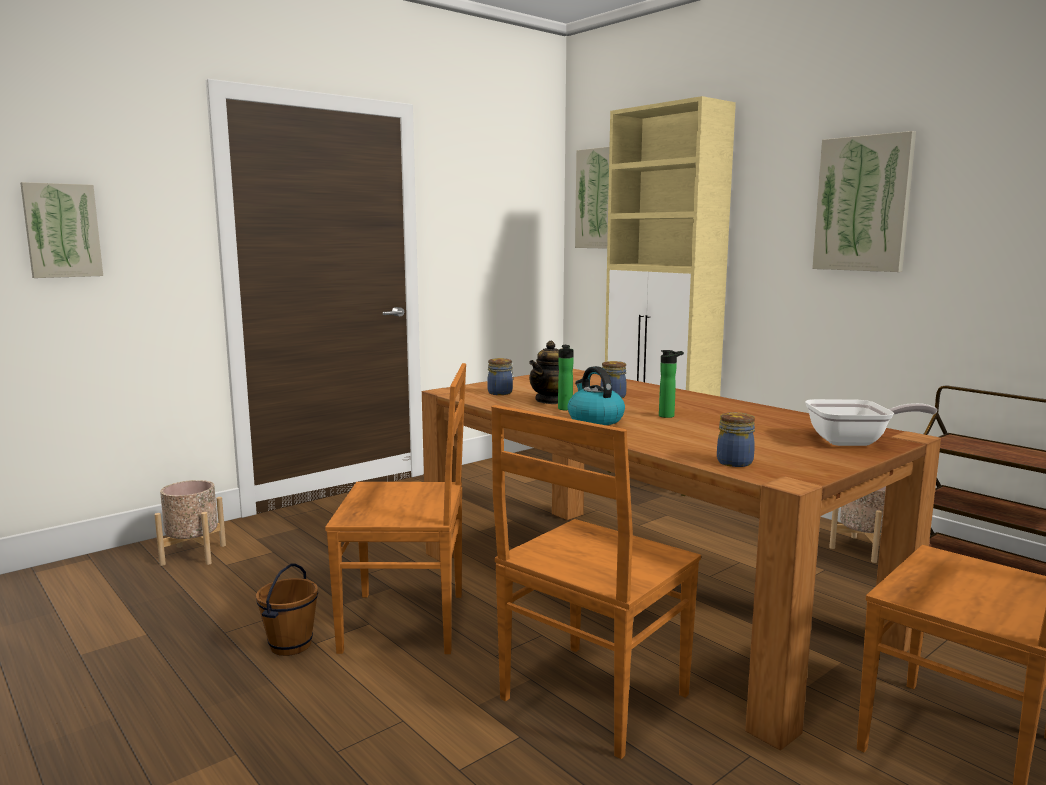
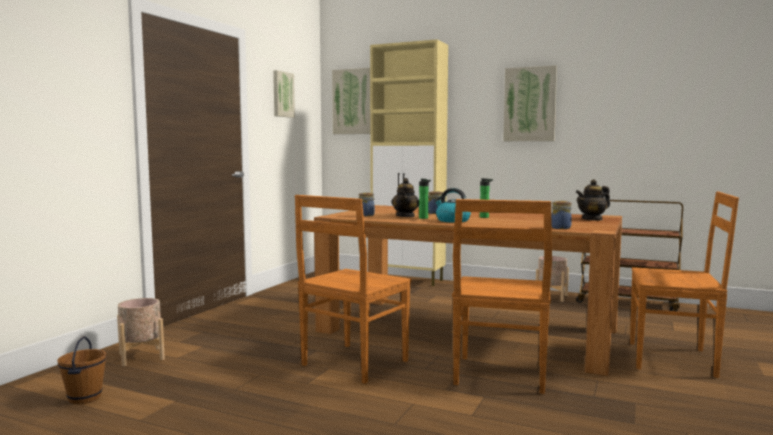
camera: 25 degrees left, 5 degrees down
picture [20,182,103,278] -> picture moved to [273,70,295,118]
brown bucket [256,563,318,656] -> brown bucket moved to [57,336,107,404]
brown chair [325,363,466,654] -> brown chair turned 150 degrees clockwise [295,195,412,384]
frying pan [805,399,937,446] -> teapot [576,179,610,221]

